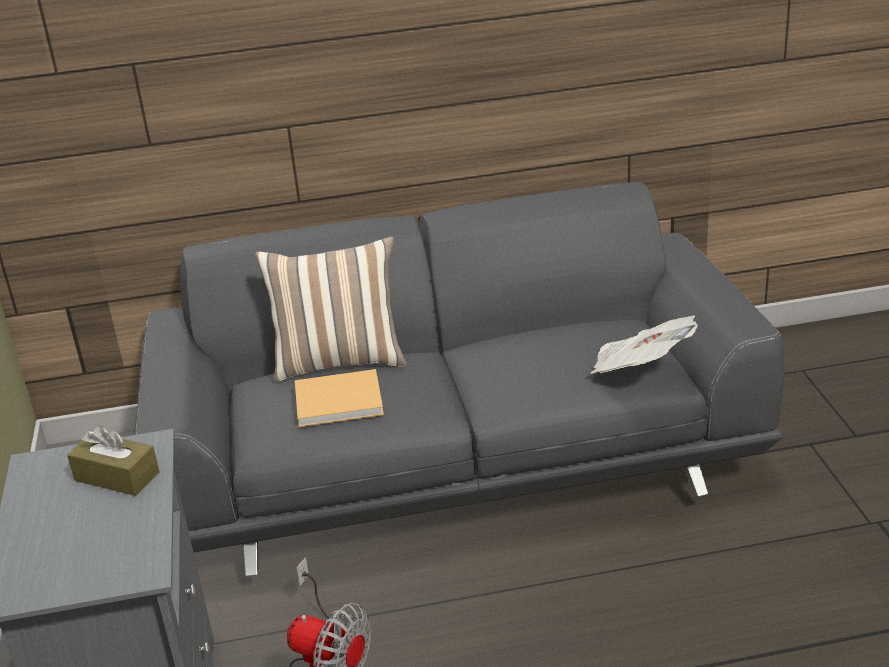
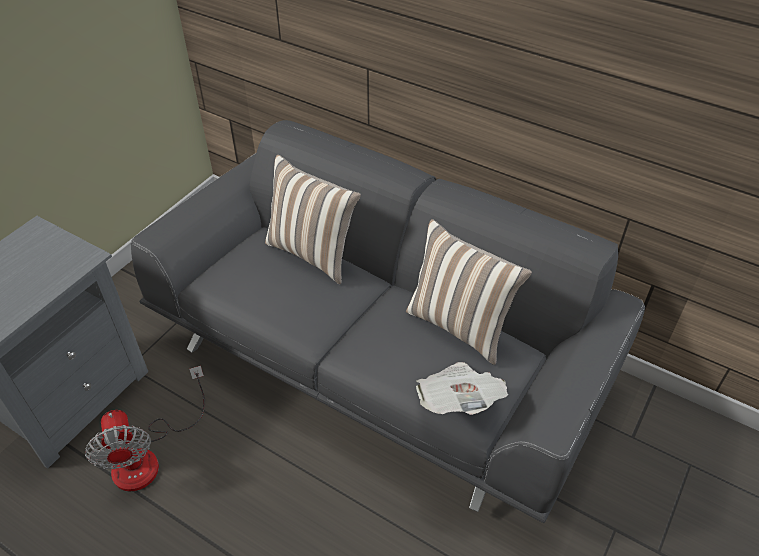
camera: 40 degrees right, 15 degrees up
brown tissue box [67,425,160,496] -> none
beige book [295,369,384,427] -> none
none -> pillow [406,219,532,365]

